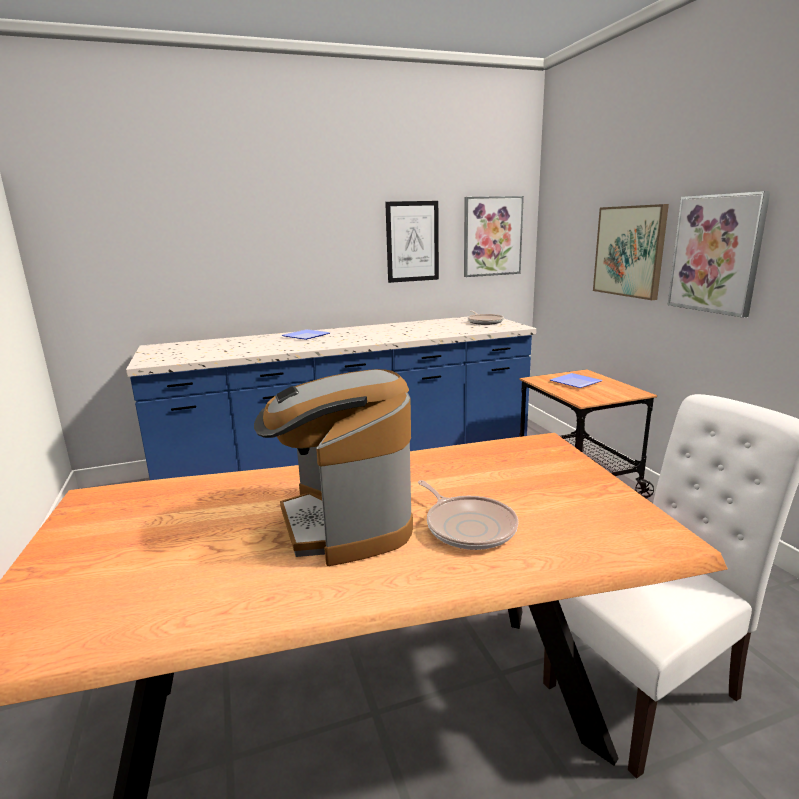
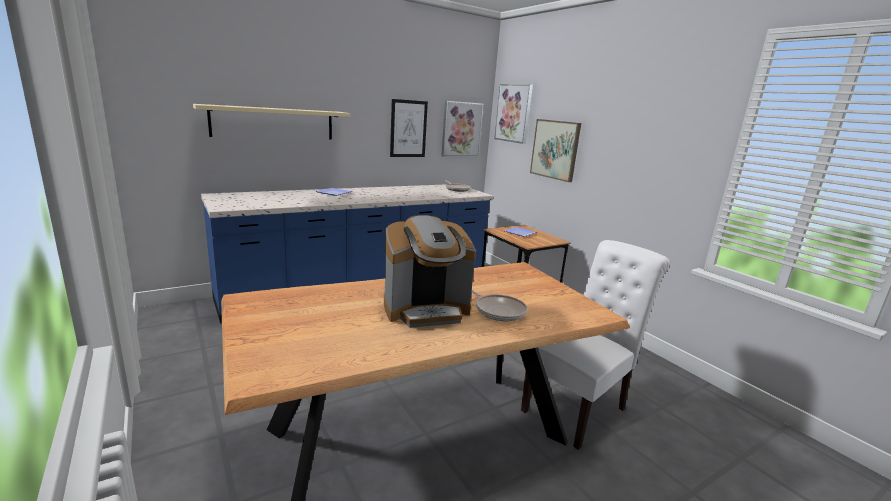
camera: 15 degrees left, 0 degrees up
coffee machine [254,369,413,566] -> coffee machine turned 75 degrees counterclockwise [384,215,476,328]
picture [668,191,771,318] -> picture moved to [494,84,533,144]
none -> beige shelf [193,104,350,140]

